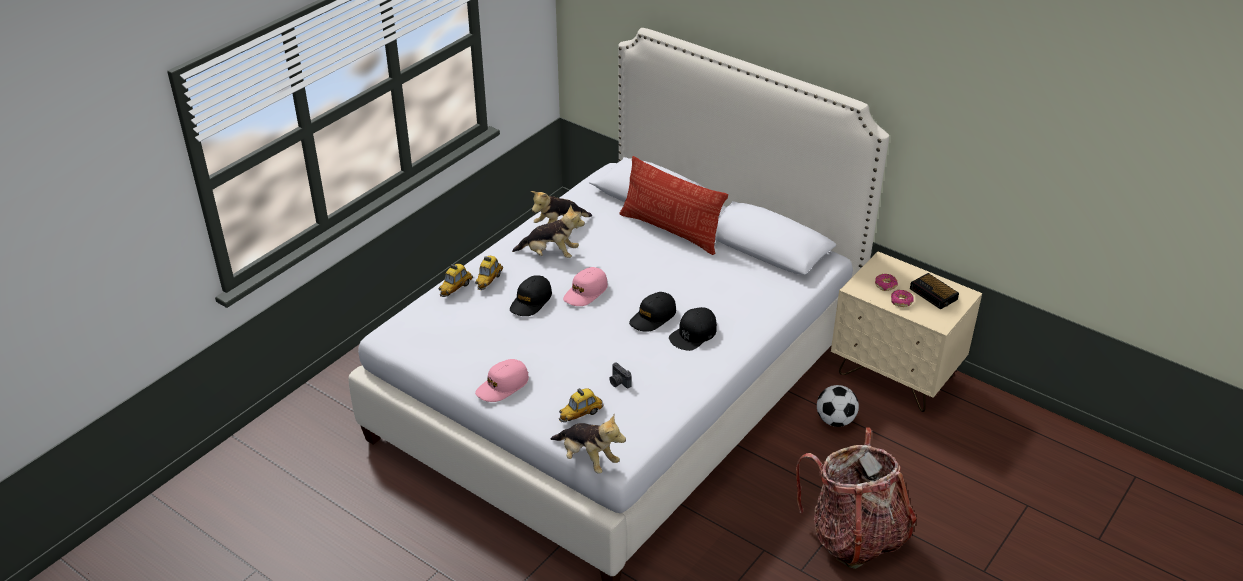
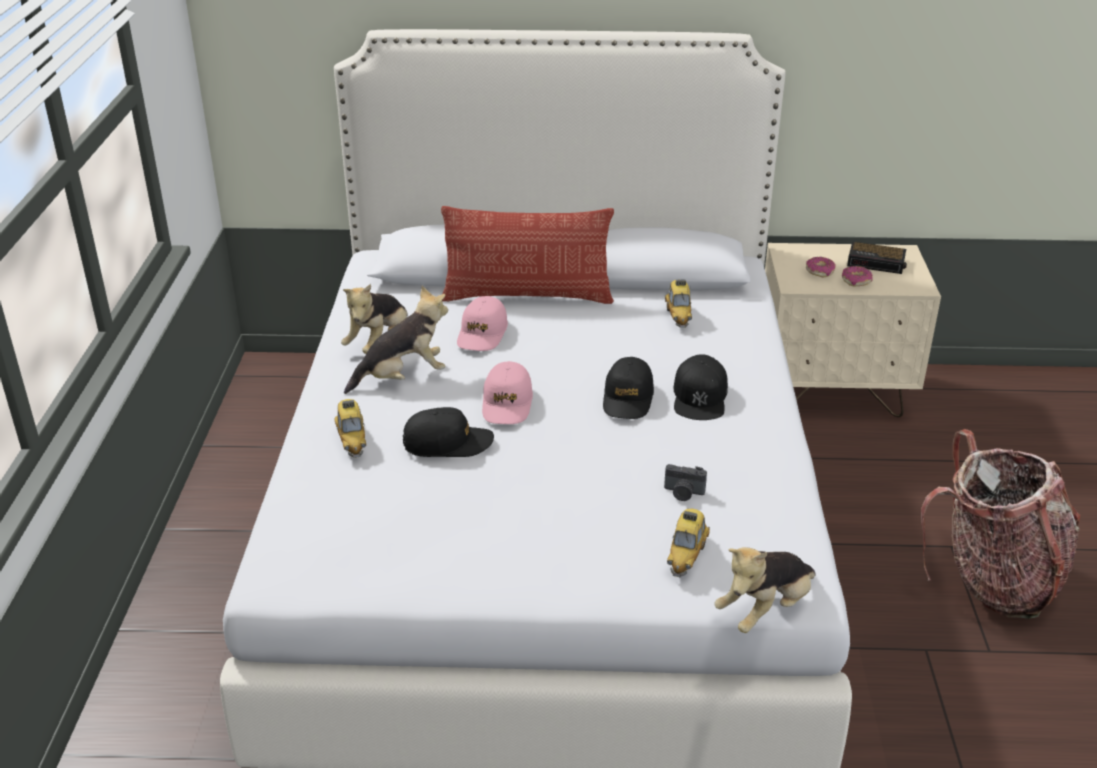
camera: 35 degrees left, 5 degrees down
toy car [438,264,473,297] -> toy car moved to [665,280,692,328]
pink cap [475,359,529,402] -> pink cap moved to [457,296,508,351]
black cap [510,275,552,316] -> black cap turned 90 degrees counterclockwise [403,407,494,457]
plush toy [551,415,626,474] -> plush toy turned 135 degrees clockwise [714,547,816,633]
football [817,385,859,427] -> none

